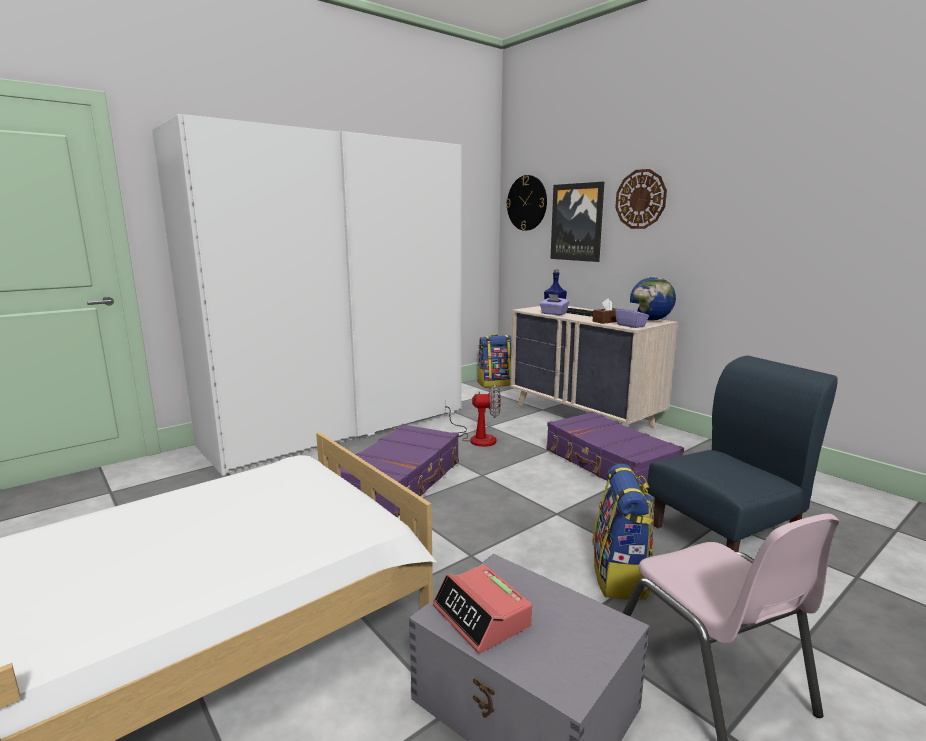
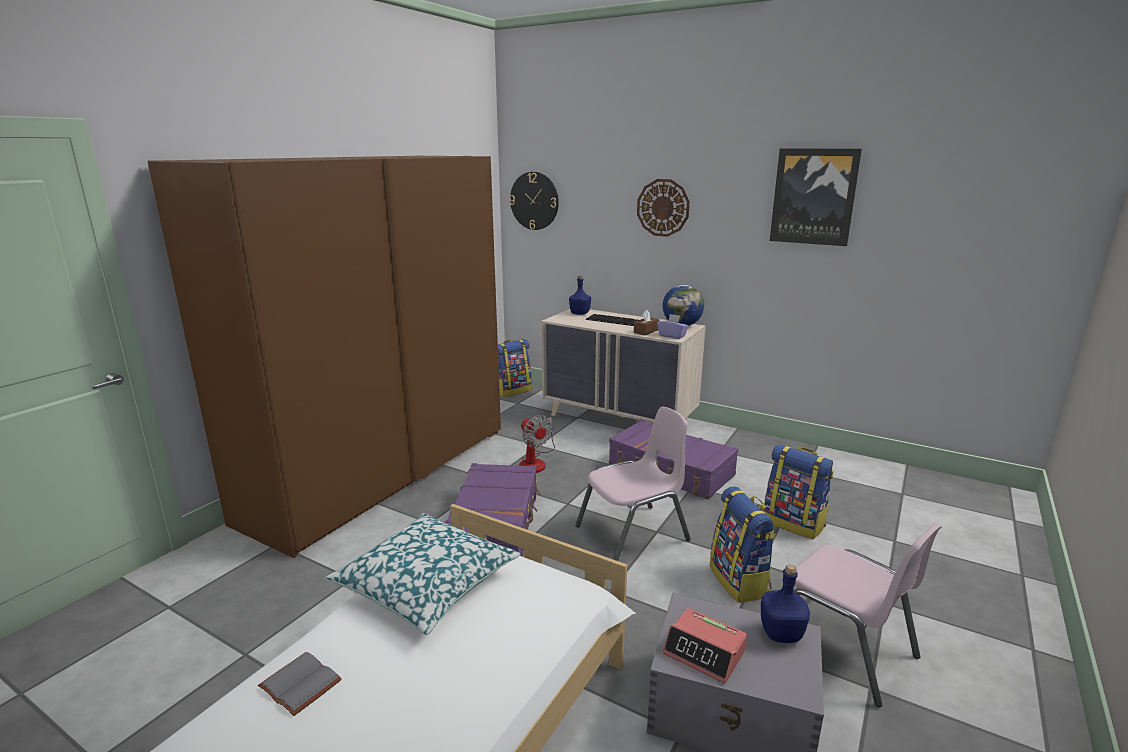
camera: 20 degrees left, 5 degrees up
white wardrobe [152,114,461,476] -> brown wardrobe [148,156,501,558]
fan [445,385,501,447] -> fan turned 75 degrees clockwise [519,415,555,473]
purple tissue box [540,294,569,315] -> none
picture [550,182,604,262] -> picture moved to [770,148,862,246]
blue chair [647,356,838,552] -> backpack [764,444,833,539]
none -> grey book [258,652,342,716]
none -> pillow [325,513,520,635]
none -> pink chair [575,407,691,561]
none -> blue bottle [761,565,810,643]

